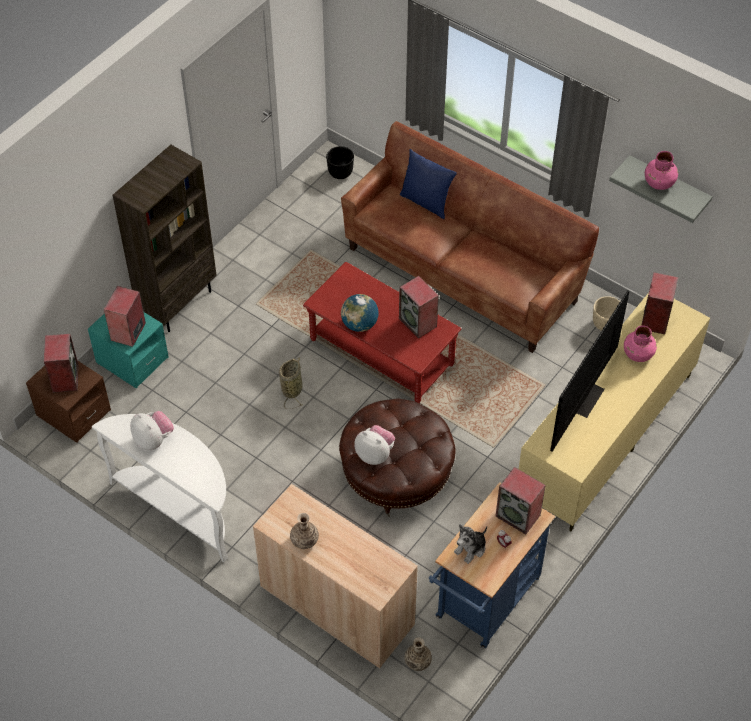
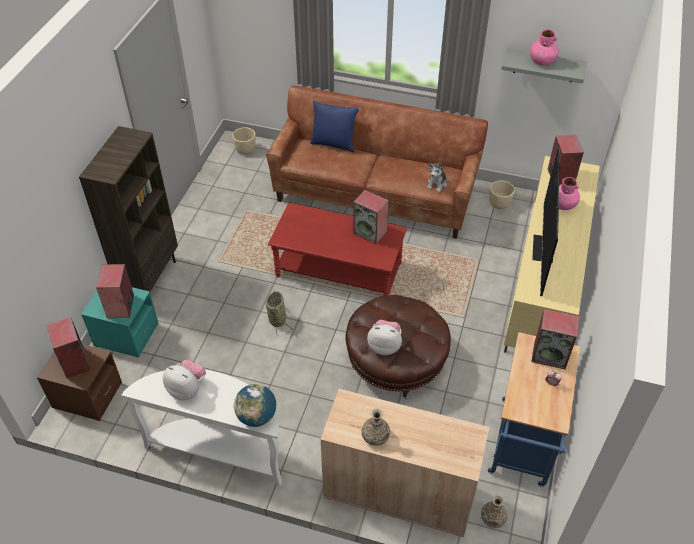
camera: 20 degrees left, 5 degrees down
black planter [326,146,354,179] -> beige planter [232,127,256,154]
globe [341,294,379,332] -> globe moved to [234,384,276,427]
plush toy [454,524,487,564] -> plush toy moved to [427,163,447,192]

